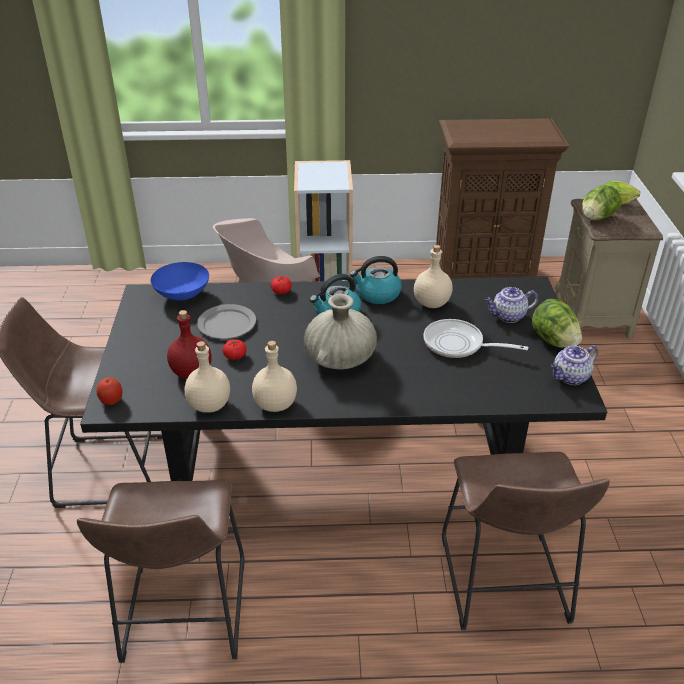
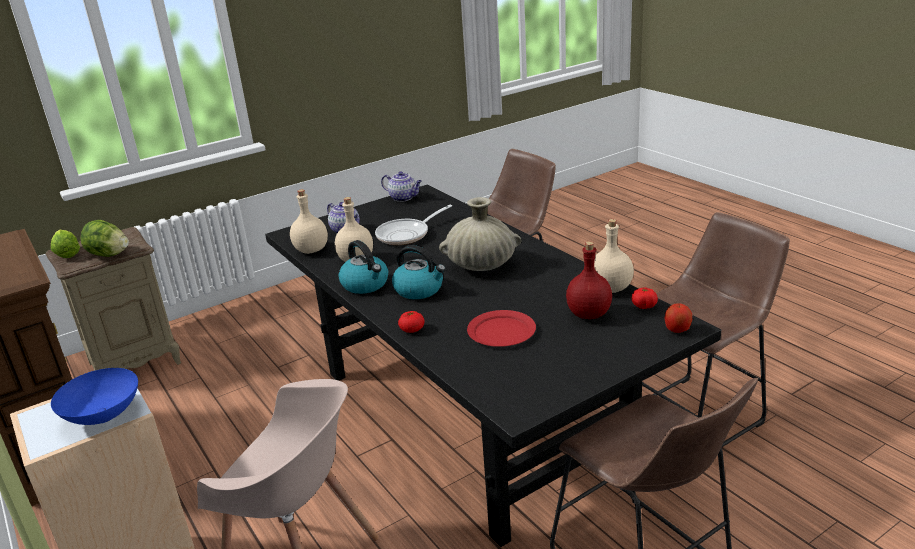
camera: 120 degrees left, 10 degrees down
blue bowl [151,262,209,300] -> blue bowl moved to [51,368,138,425]
grey plate [197,304,256,339] -> red plate [467,310,536,347]
tomato [223,339,246,360] -> tomato moved to [632,288,658,309]
beige bottle [252,341,297,412] -> beige bottle moved to [290,189,328,254]
frying pan [424,319,528,358] -> frying pan turned 60 degrees clockwise [375,205,452,245]
lettuce [532,299,582,348] -> none

